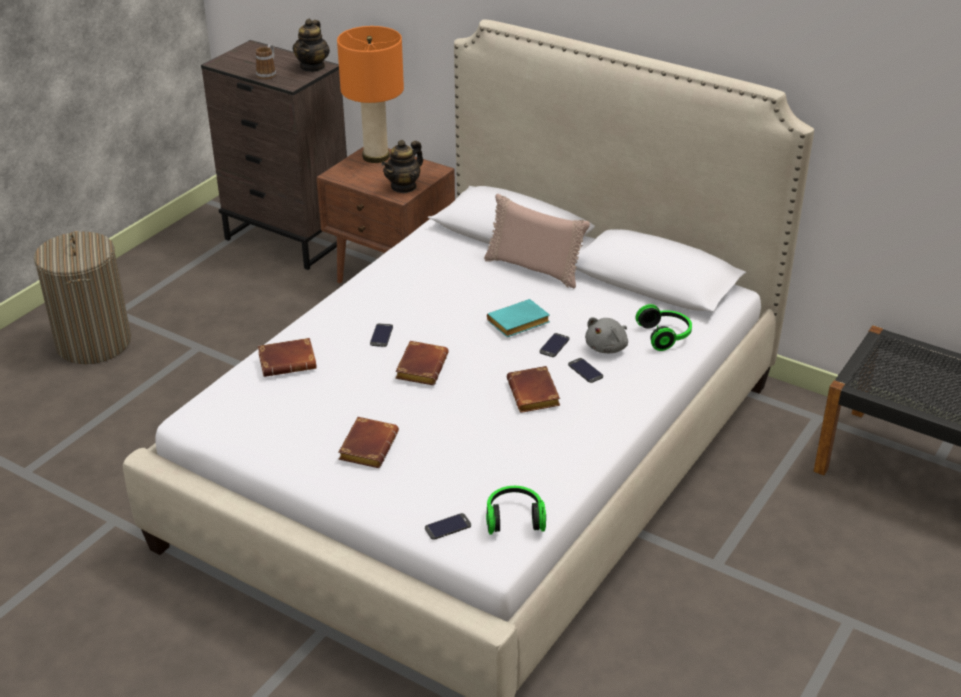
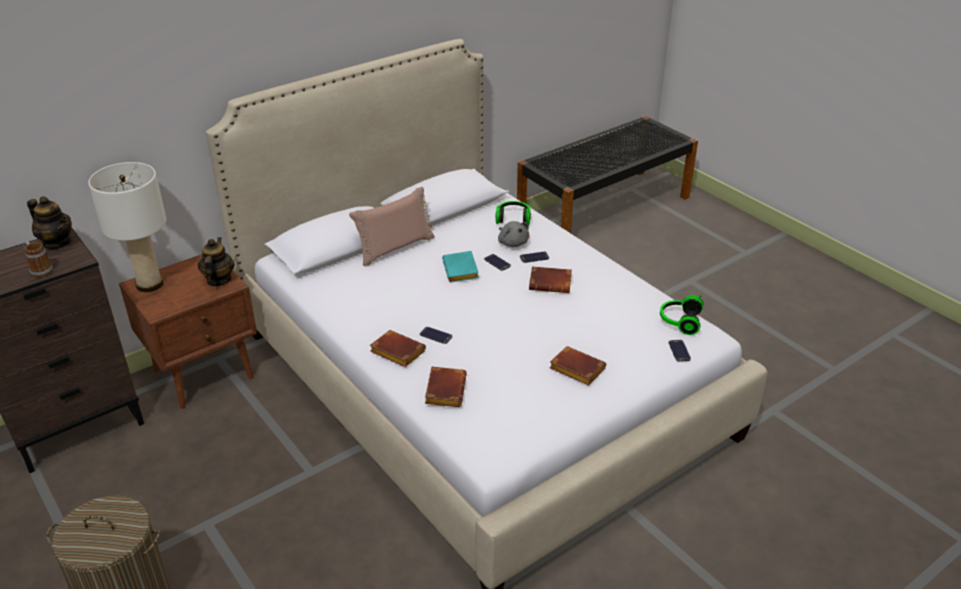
camera: 70 degrees left, 0 degrees up
orange table lamp [337,26,404,163] -> white table lamp [88,162,166,292]
teapot [381,140,423,194] -> teapot turned 150 degrees counterclockwise [198,237,235,287]
brown book [395,341,449,385] -> brown book moved to [370,330,426,367]

